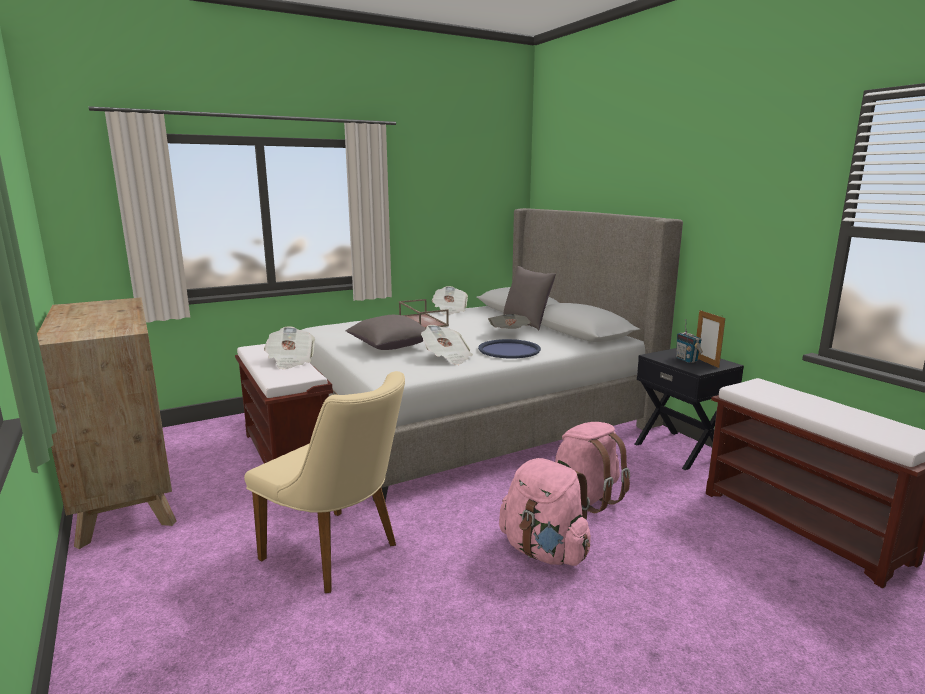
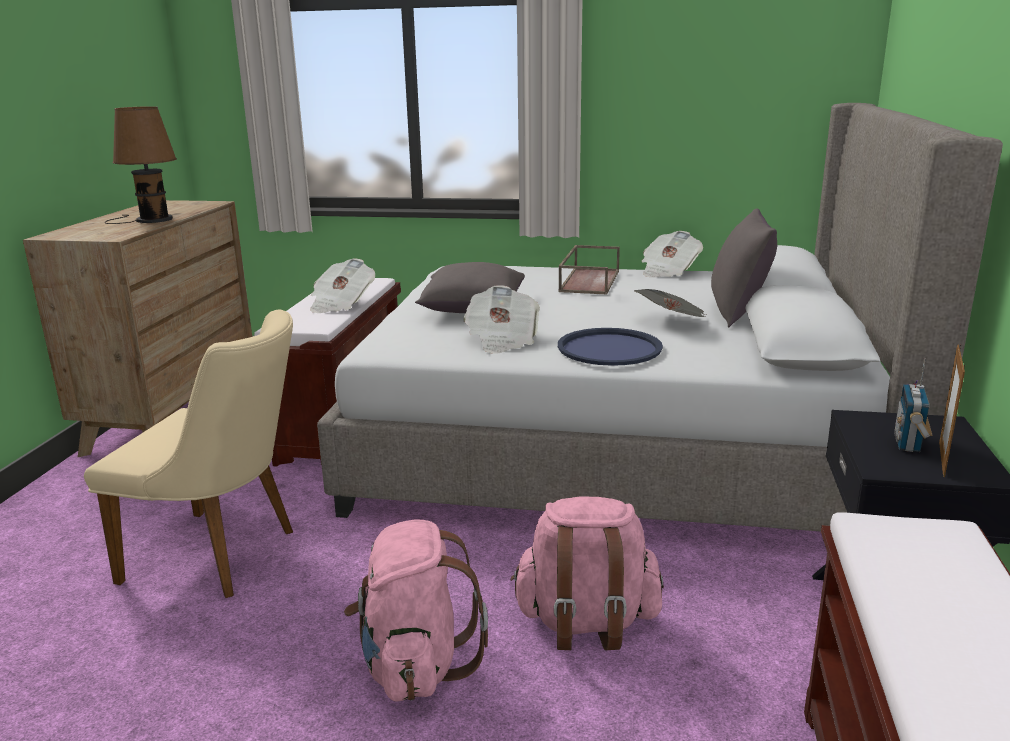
camera: 40 degrees right, 5 degrees up
beige chair [244,371,405,593] -> beige chair turned 60 degrees counterclockwise [84,310,293,598]
none -> brown table lamp [105,106,177,224]

